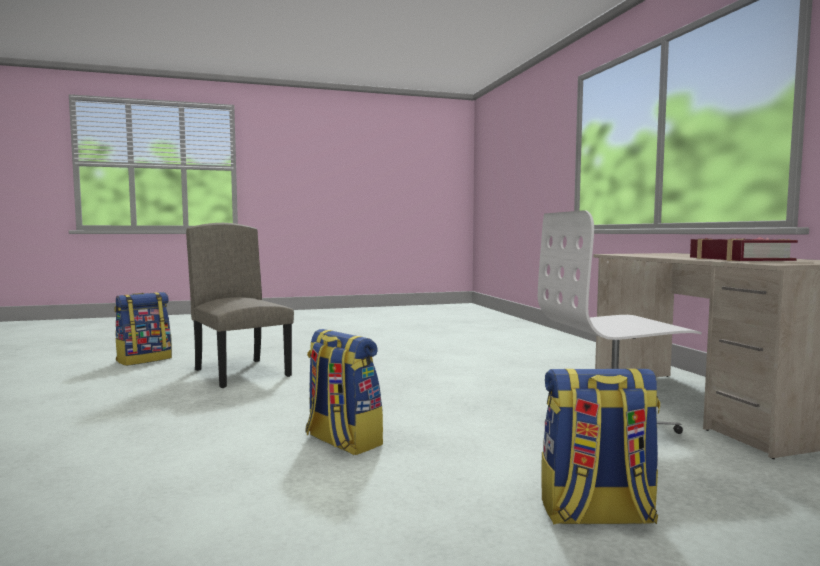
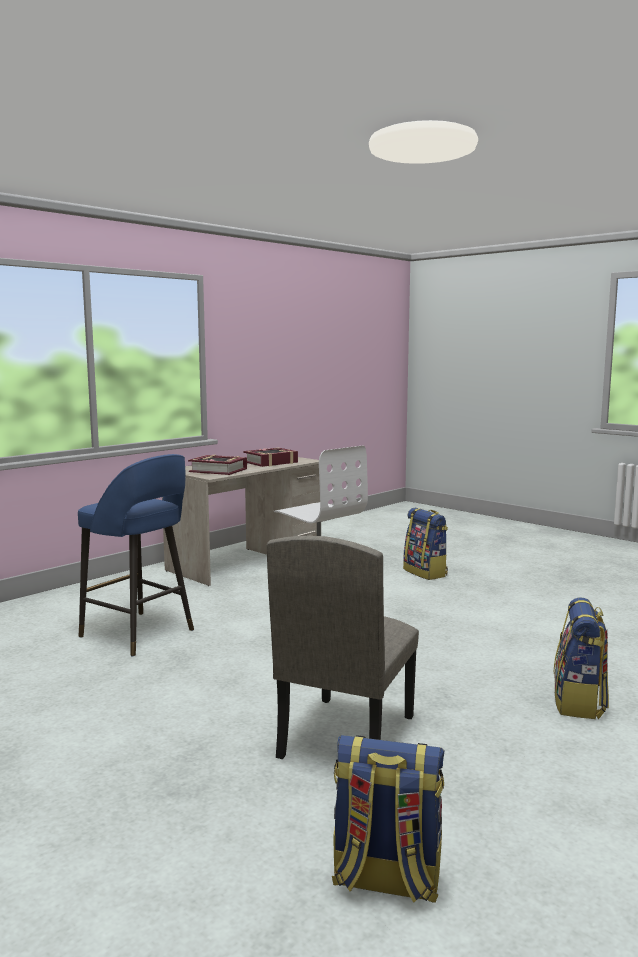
camera: 120 degrees left, 5 degrees up
backpack [305,329,383,455] -> backpack moved to [554,598,609,719]
none -> blue stool [78,454,194,657]
none -> book [188,455,247,475]

